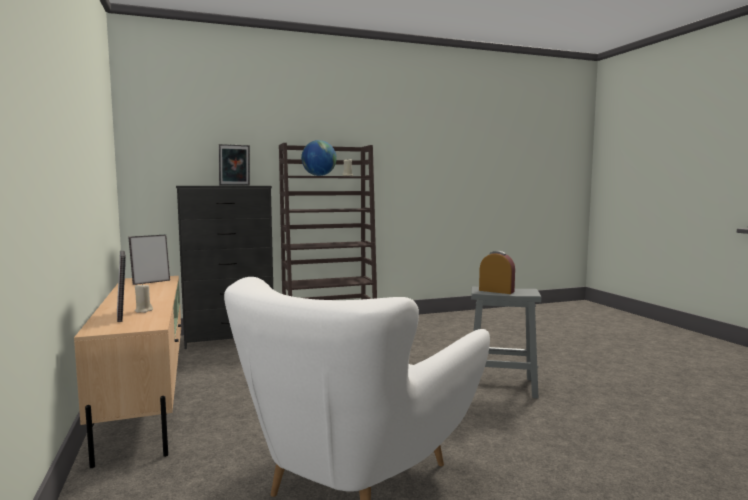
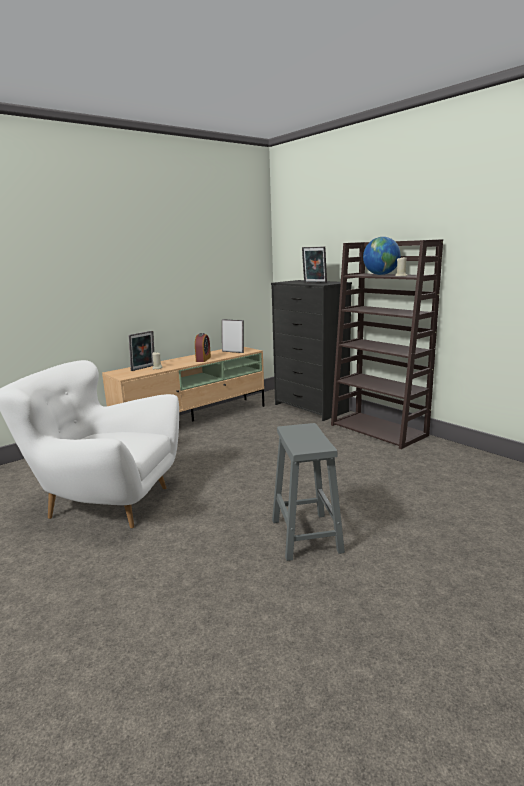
camera: 70 degrees right, 10 degrees up
alarm clock [479,251,515,294] -> alarm clock moved to [195,333,211,362]

